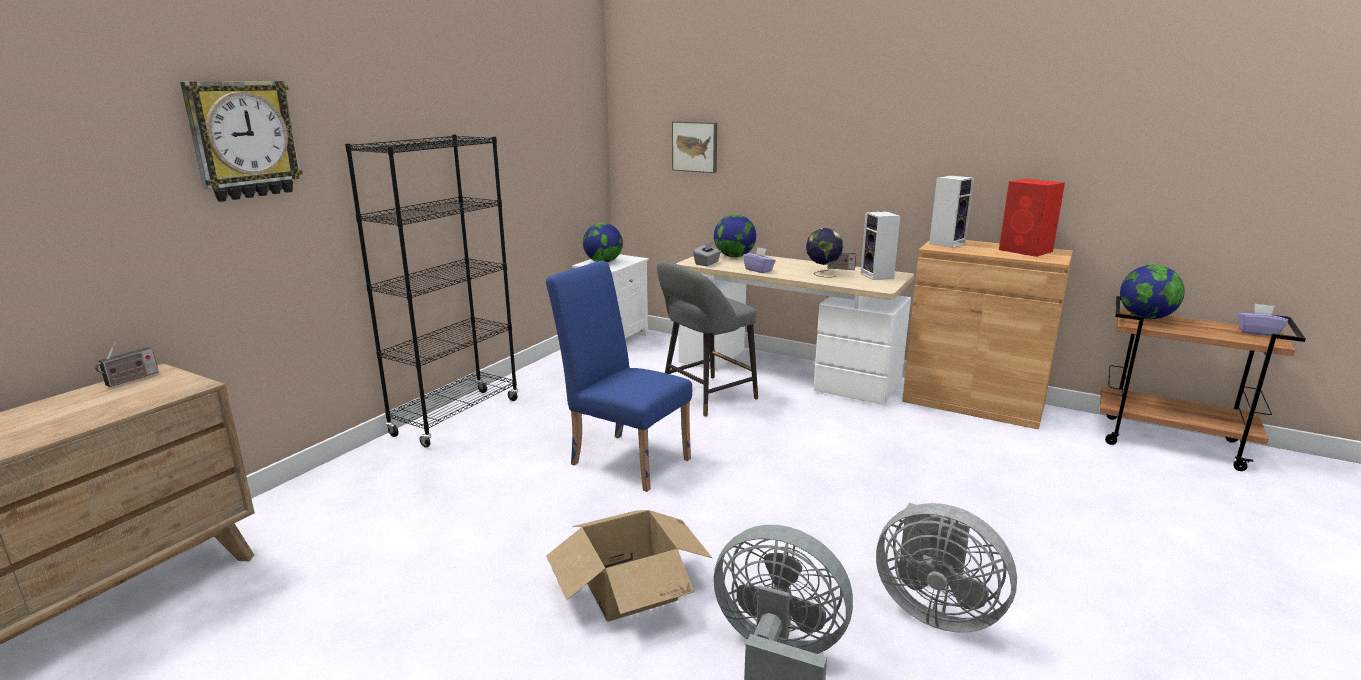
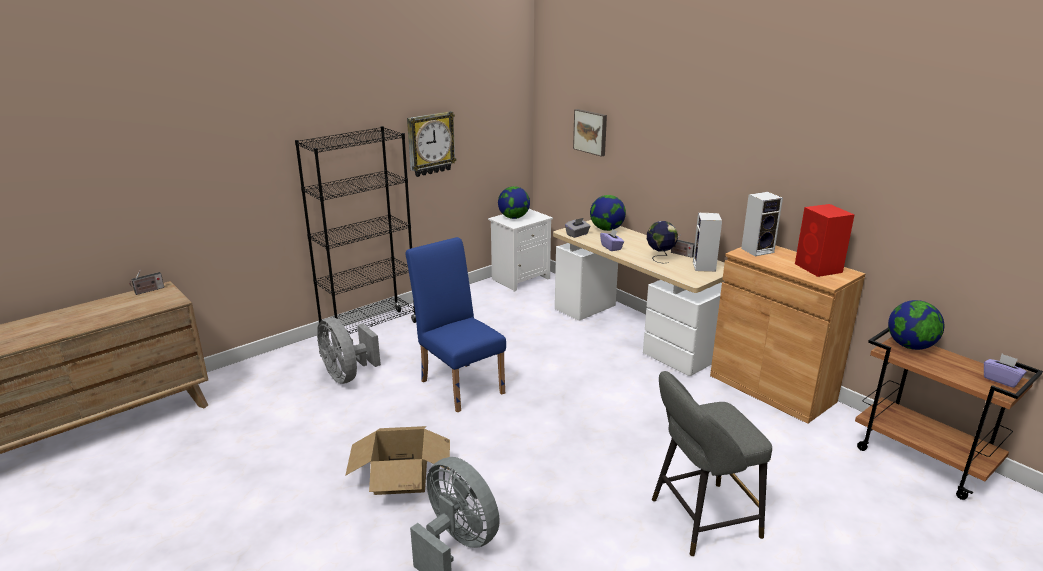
camera: 20 degrees right, 5 degrees up
wall clock [180,81,303,202] -> wall clock moved to [407,111,456,177]
grey stool [657,261,758,417] -> grey stool moved to [652,371,772,556]
grey fan [876,503,1017,633] -> grey fan moved to [317,317,381,384]

